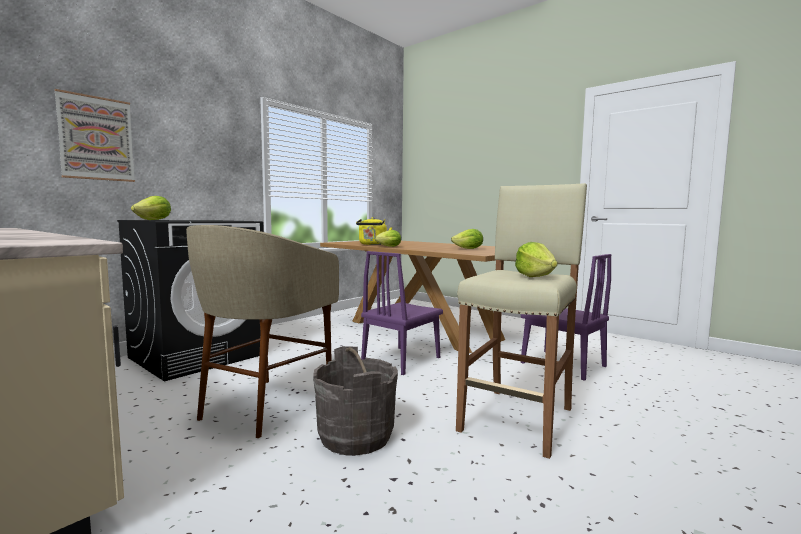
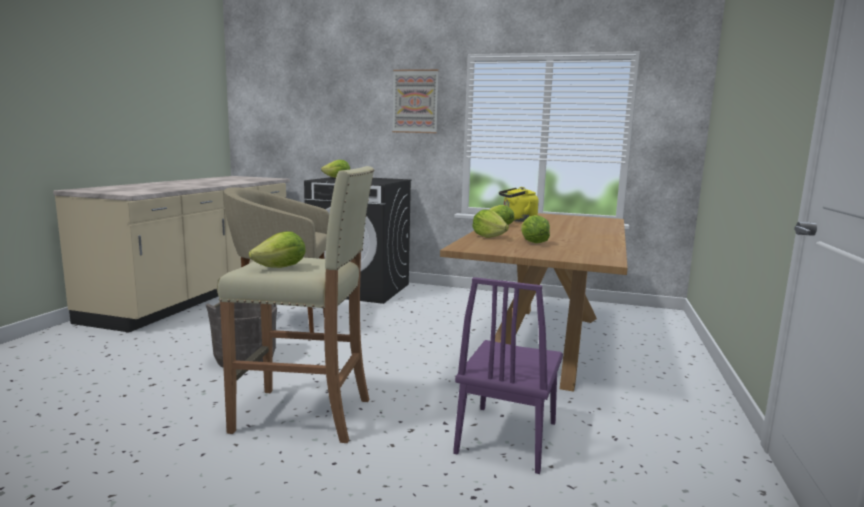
camera: 65 degrees right, 5 degrees up
picture [54,89,135,182] -> picture moved to [392,69,439,133]
purple chair [361,251,443,375] -> none
none -> lettuce [472,209,509,238]

